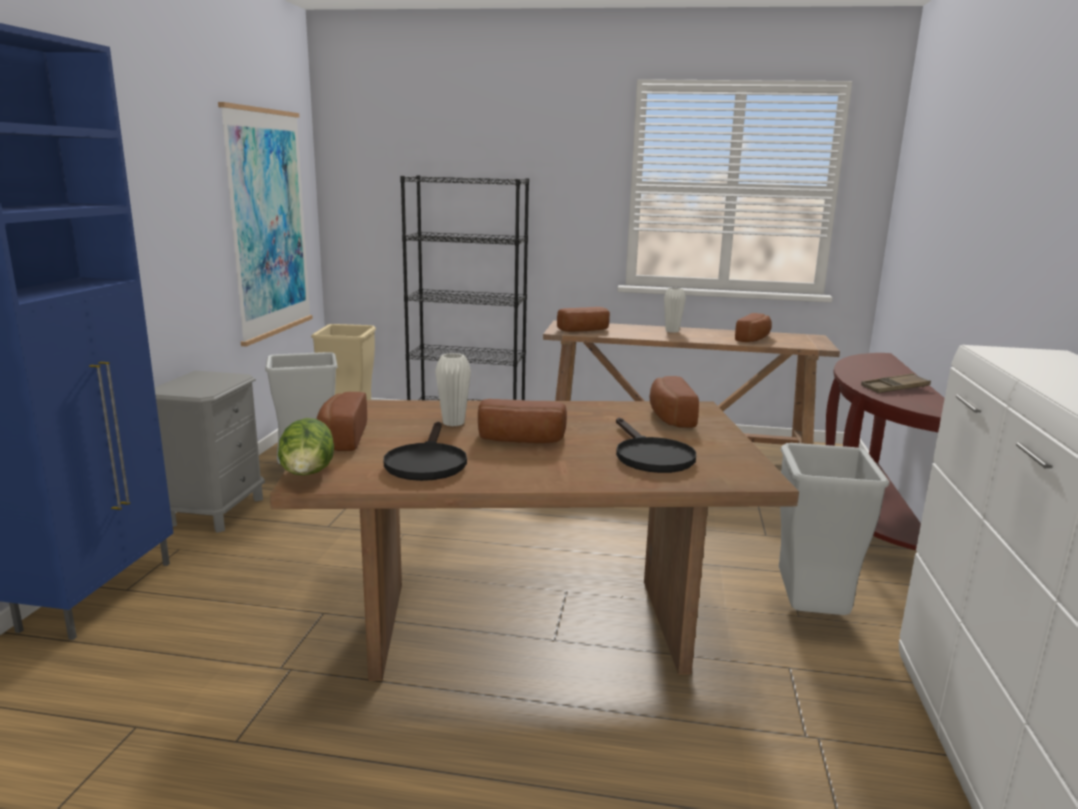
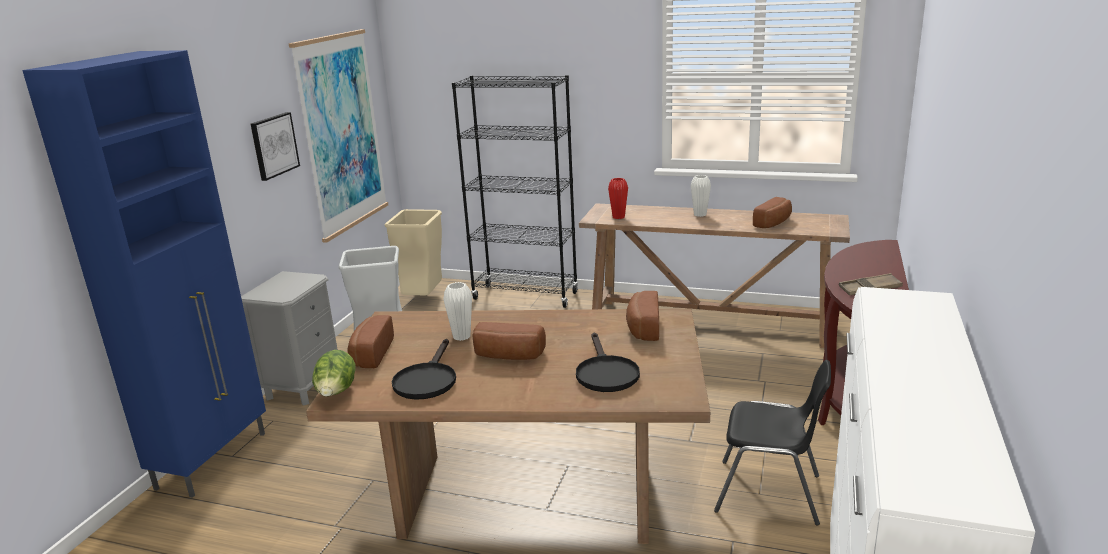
camera: 10 degrees right, 5 degrees up
bread [557,307,610,332] -> red vase [608,178,628,219]
grey trash can [779,443,890,615] -> black chair [714,360,831,526]
none -> picture [251,112,300,181]

